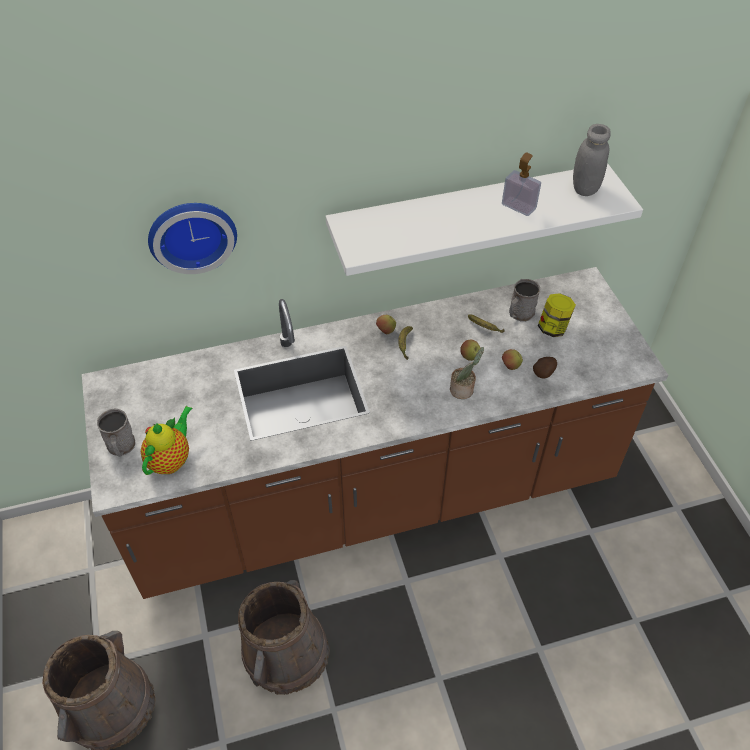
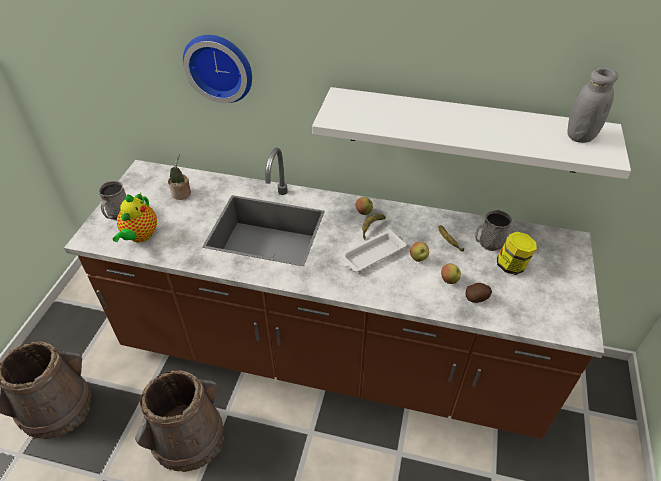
camera: 30 degrees right, 5 degrees down
teapot [141,406,193,475] -> teapot turned 135 degrees clockwise [113,193,157,242]
potted plant [450,347,484,399] -> potted plant moved to [168,154,191,200]
soap dispenser [502,152,541,216] -> none
none -> white tray [340,229,406,272]

